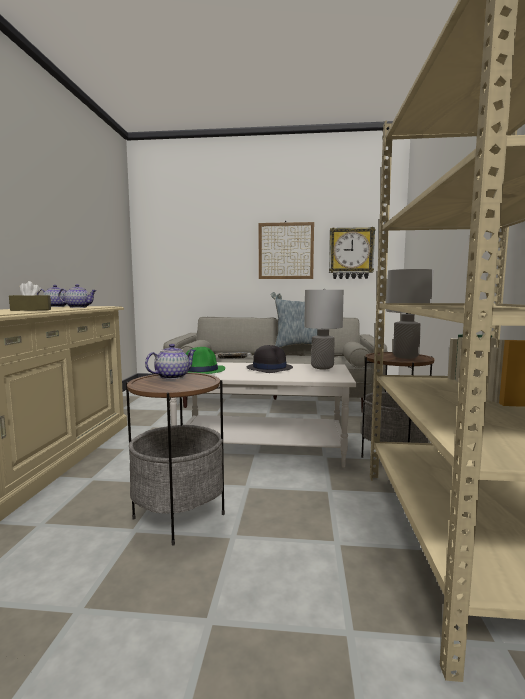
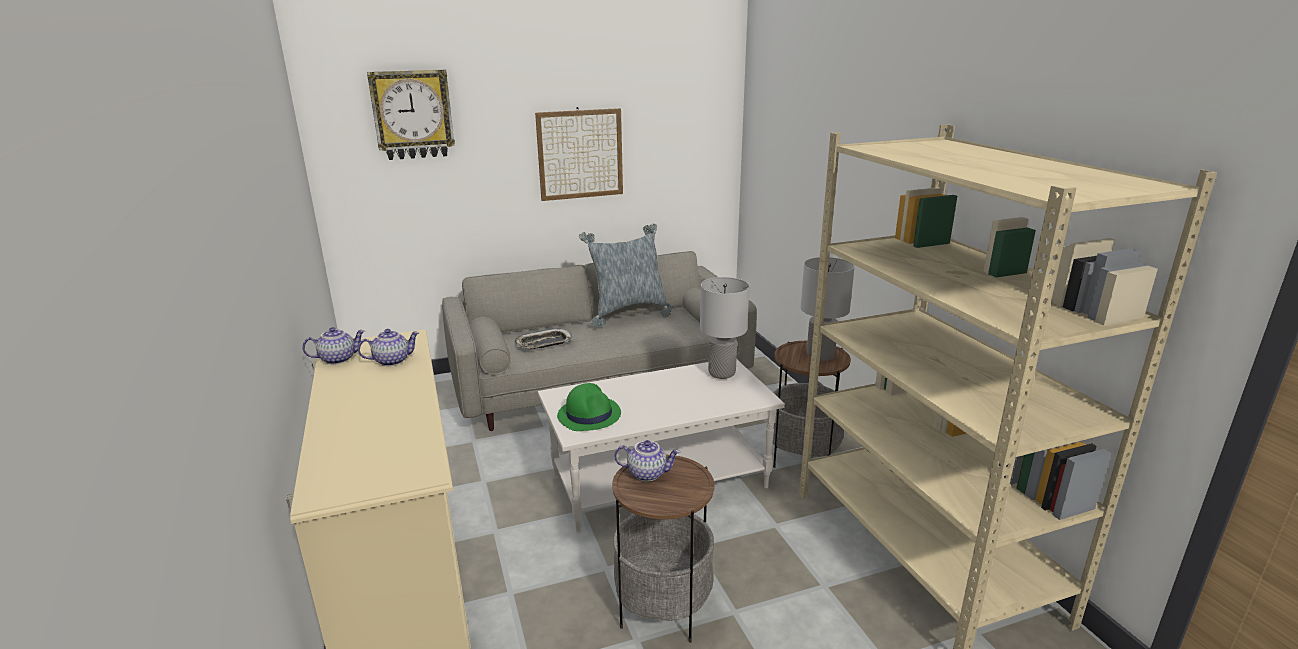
camera: 25 degrees left, 15 degrees up
brown tissue box [9,281,51,311] -> none
teapot [145,344,196,379] -> teapot turned 75 degrees clockwise [614,440,680,482]
black hat [247,345,293,373] -> none
wall clock [329,227,375,279] -> wall clock moved to [367,69,455,160]

